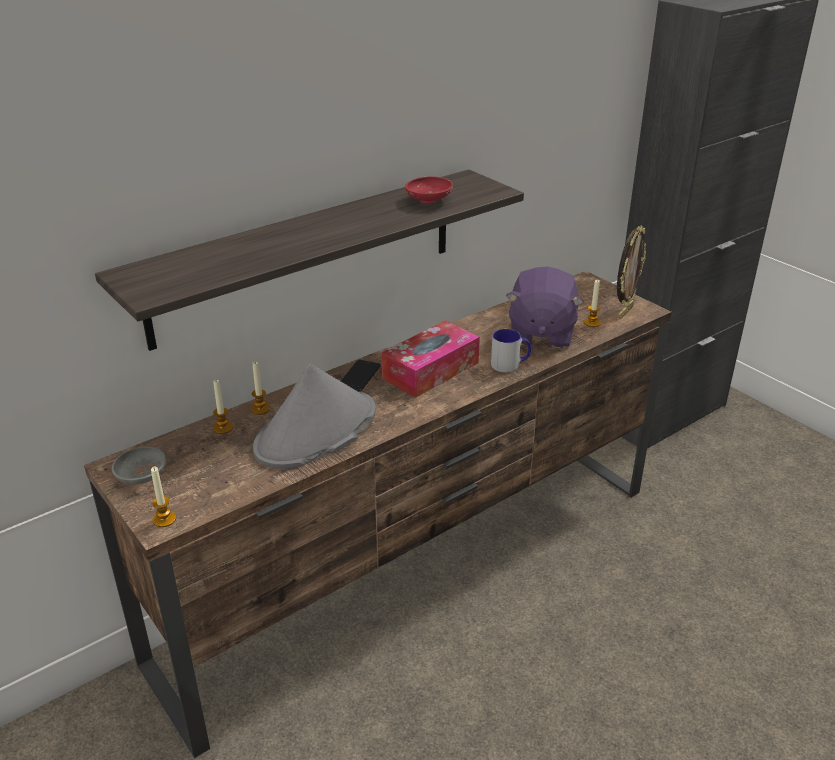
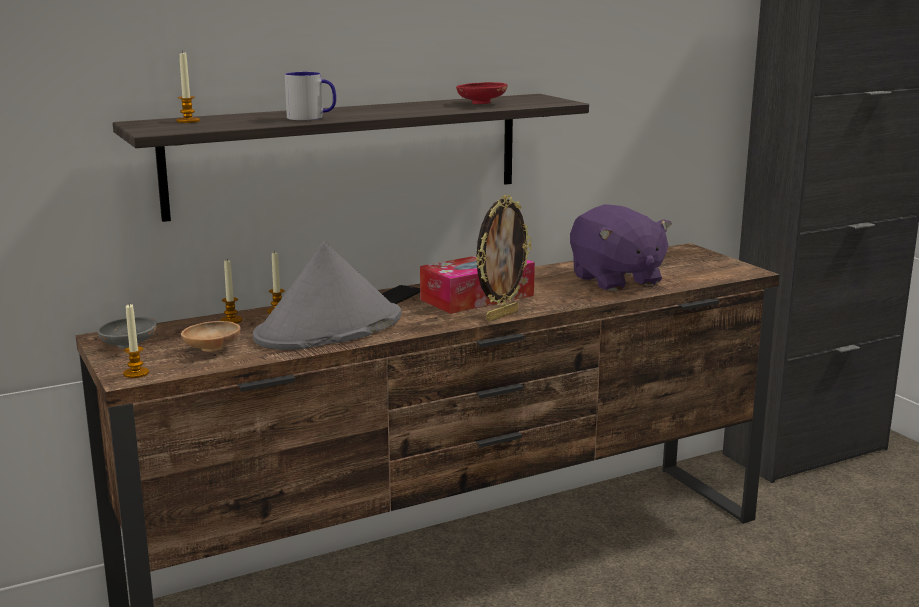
camera: 10 degrees right, 15 degrees down
mug [491,329,531,372] -> mug moved to [285,72,336,120]
purple plush toy [506,266,584,348] -> purple plush toy turned 45 degrees counterclockwise [570,204,672,291]
candle [584,279,601,327] -> candle moved to [176,51,200,123]
picture frame [617,226,646,319] -> picture frame moved to [476,195,532,322]
none -> brown bowl [181,321,240,352]

